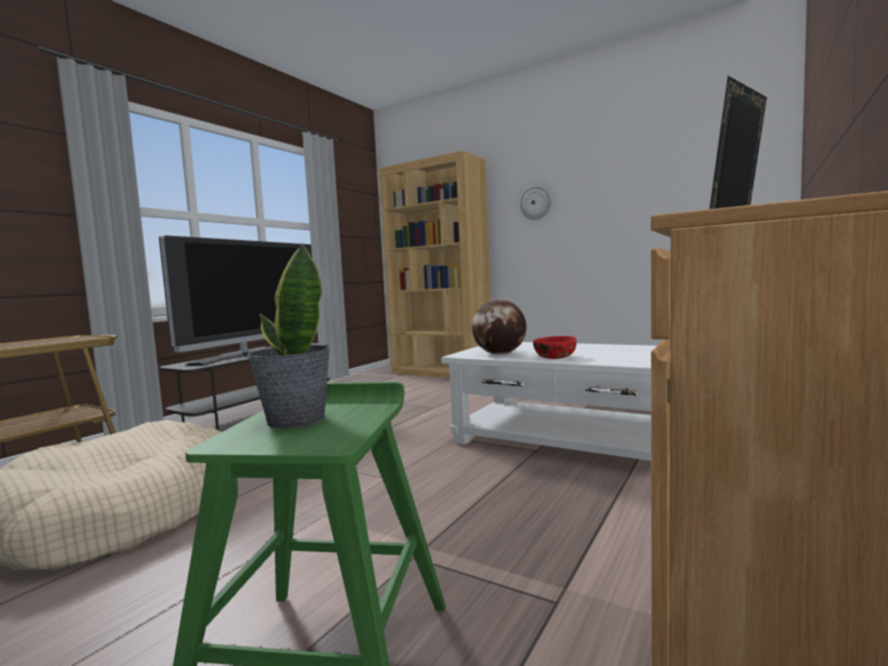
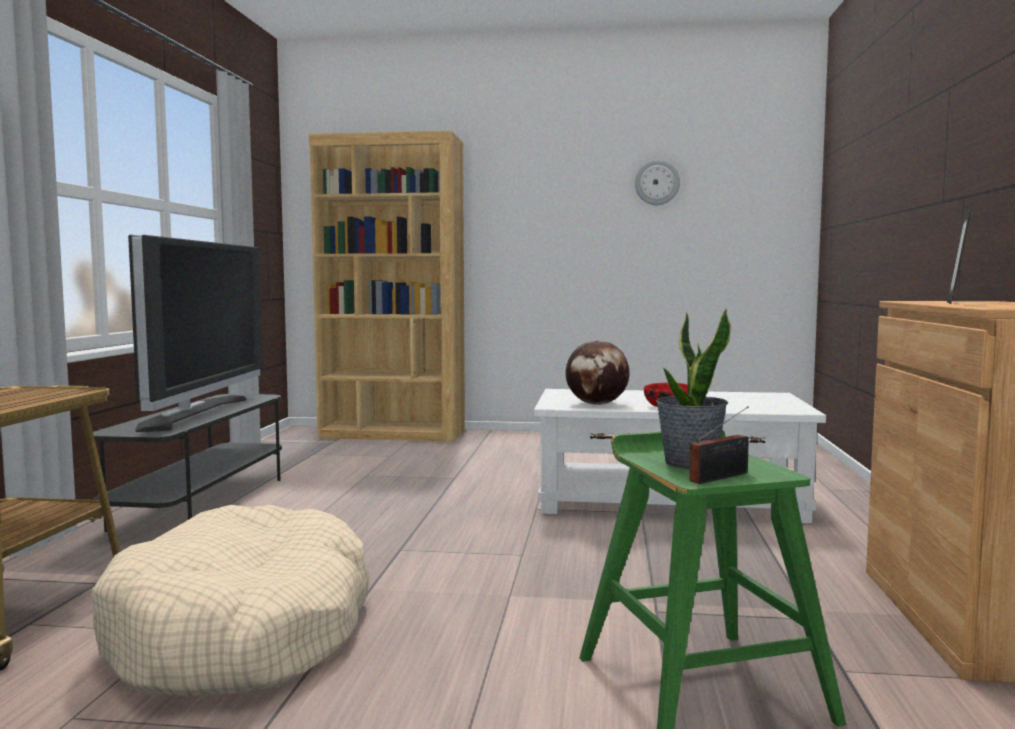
camera: 25 degrees left, 0 degrees up
wall clock [520,185,552,220] -> wall clock moved to [635,160,680,205]
none -> radio [690,406,749,484]

